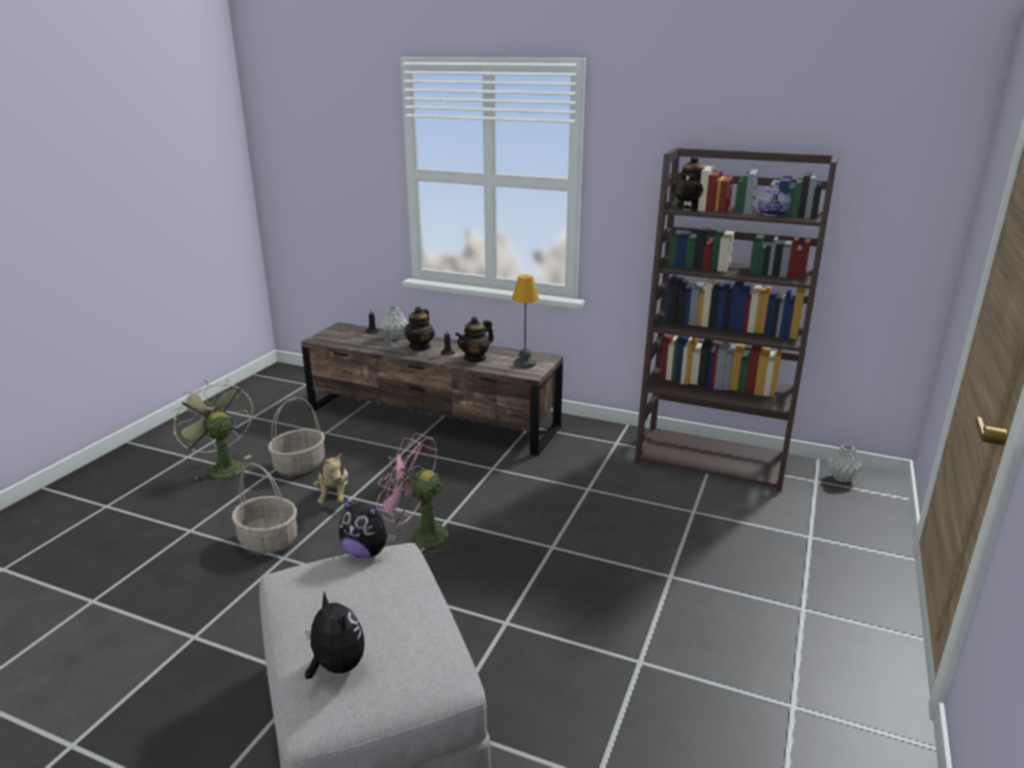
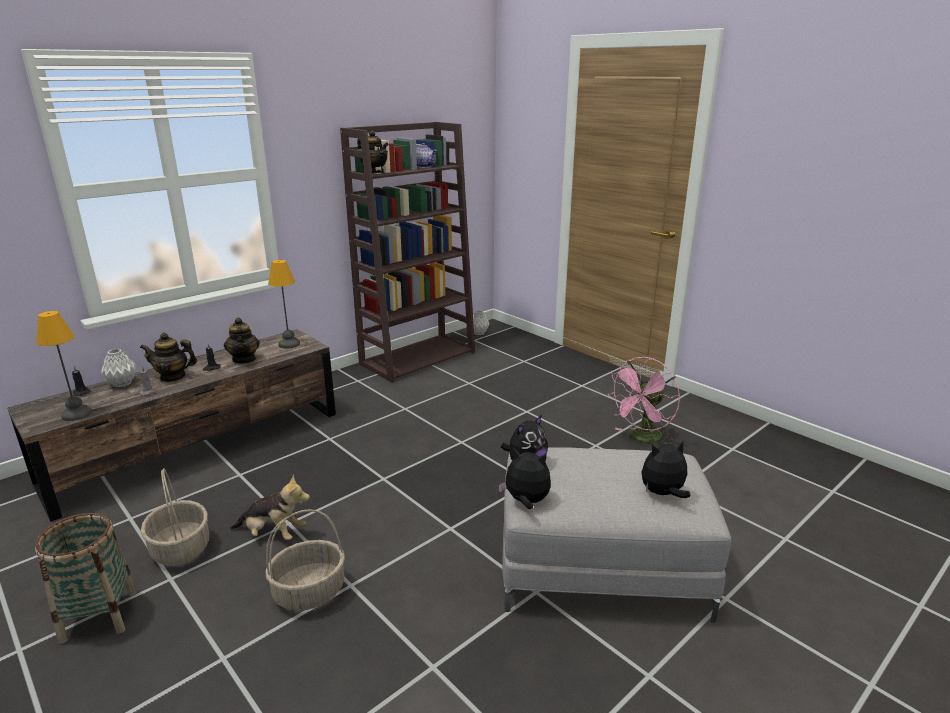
camera: 65 degrees left, 0 degrees up
green fan [170,380,253,485] -> basket [35,513,137,644]
pink fan [376,433,454,557] -> pink fan moved to [609,357,680,444]
teapot [404,306,435,351] -> teapot turned 135 degrees clockwise [140,333,197,382]
none -> table lamp [37,311,92,421]
none -> plush toy [498,447,551,509]

